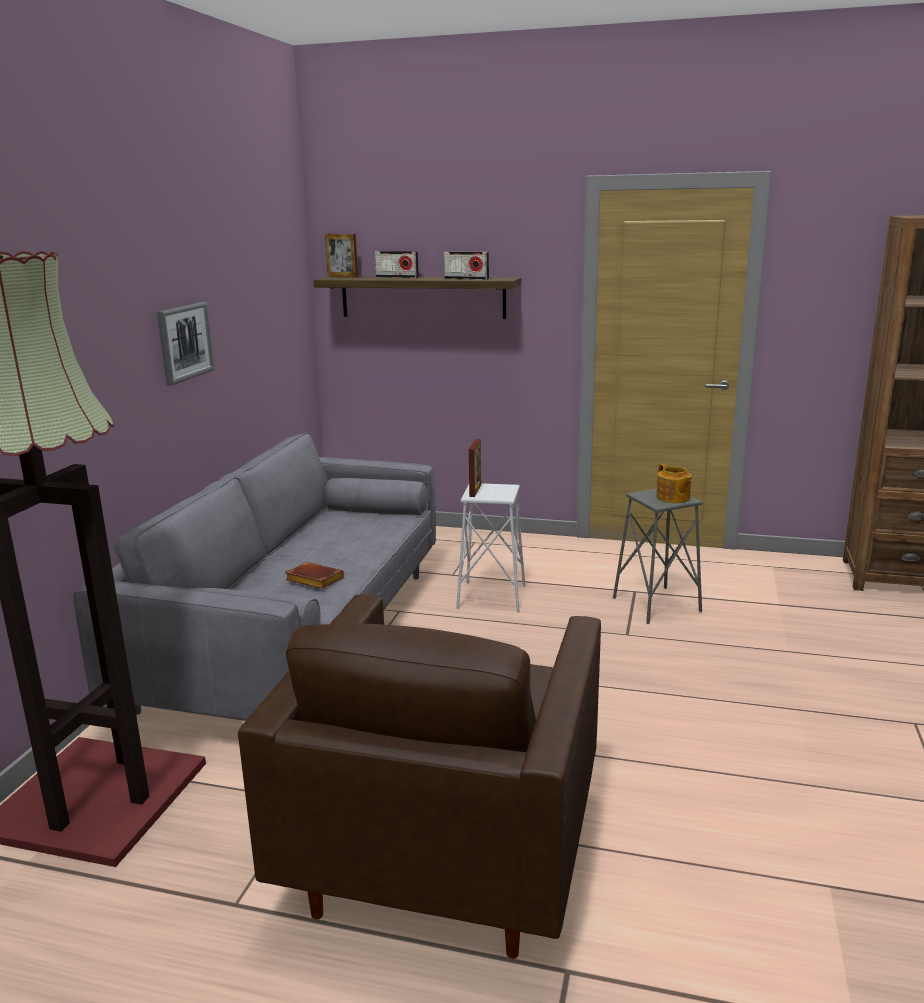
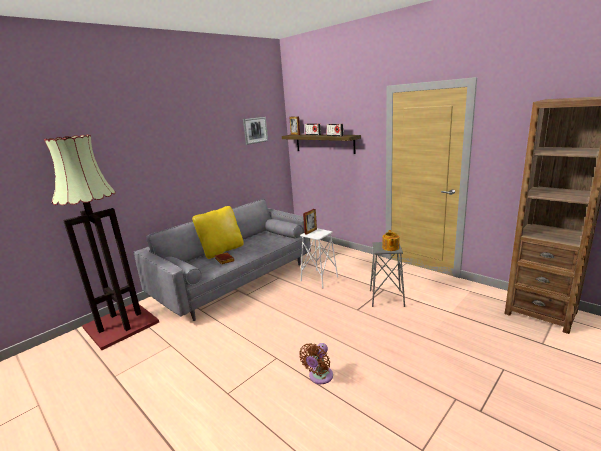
camera: 30 degrees right, 0 degrees up
picture [157,302,215,386] -> picture moved to [243,117,268,145]
brown armchair [238,594,601,959] -> none
none -> yellow pillow [192,206,244,259]
none -> brown fan [299,343,333,384]

